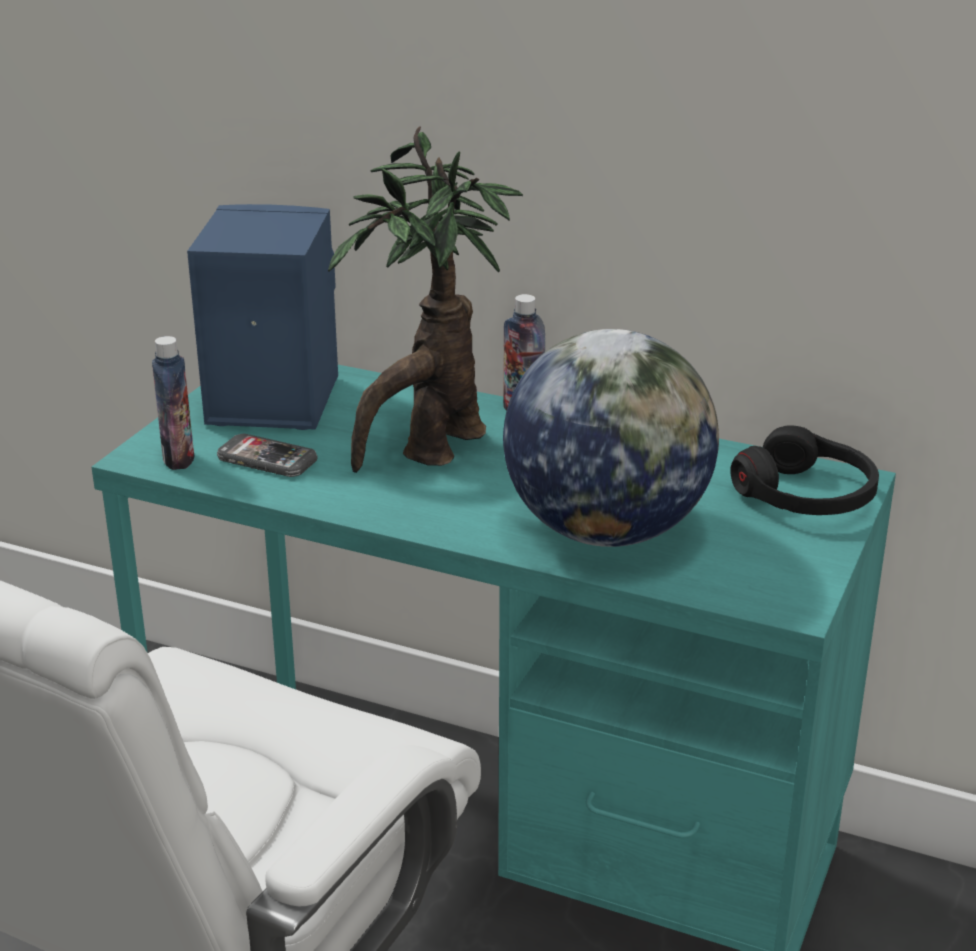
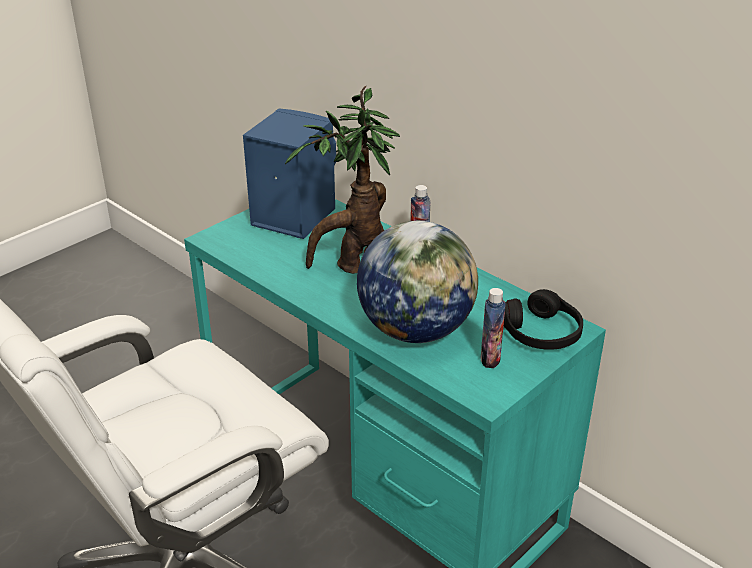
camera: 20 degrees right, 5 degrees up
bottle [152,336,194,470] -> bottle moved to [481,288,506,368]
phone [217,434,318,477] -> none

